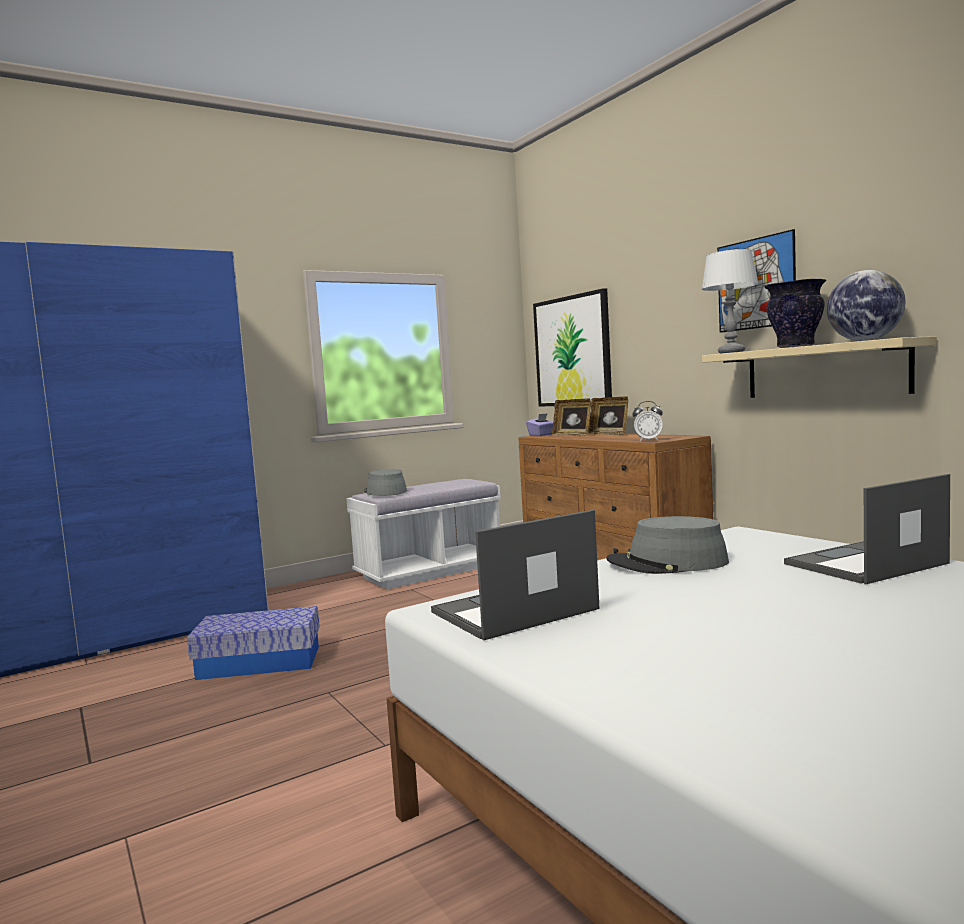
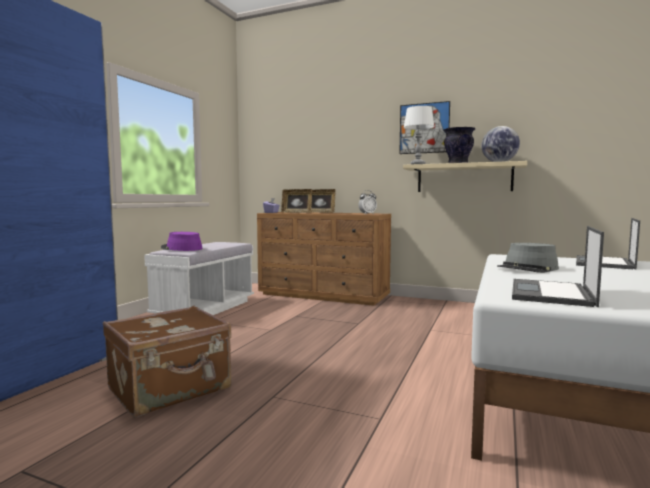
camera: 35 degrees left, 0 degrees up
storage box [187,606,320,680] -> brown suitcase [103,306,232,418]
grey hat [364,469,407,496] -> purple hat [161,232,202,251]
picture [533,288,612,406] -> none

